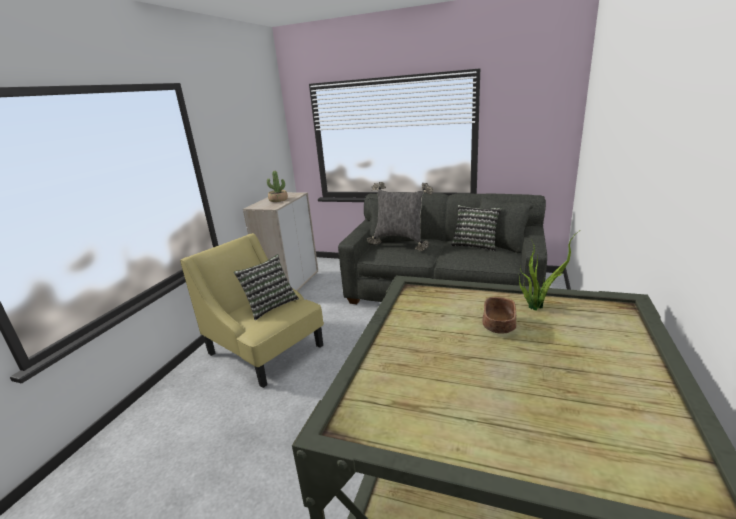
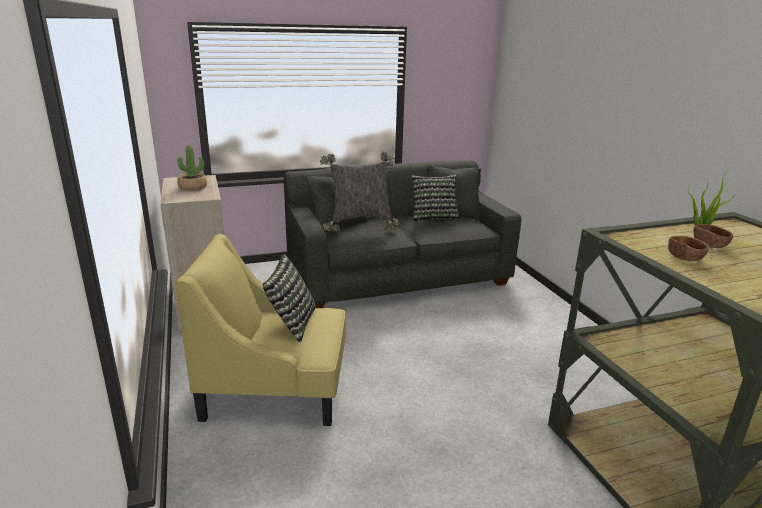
camera: 40 degrees left, 0 degrees up
none -> brown bowl [668,236,709,261]

